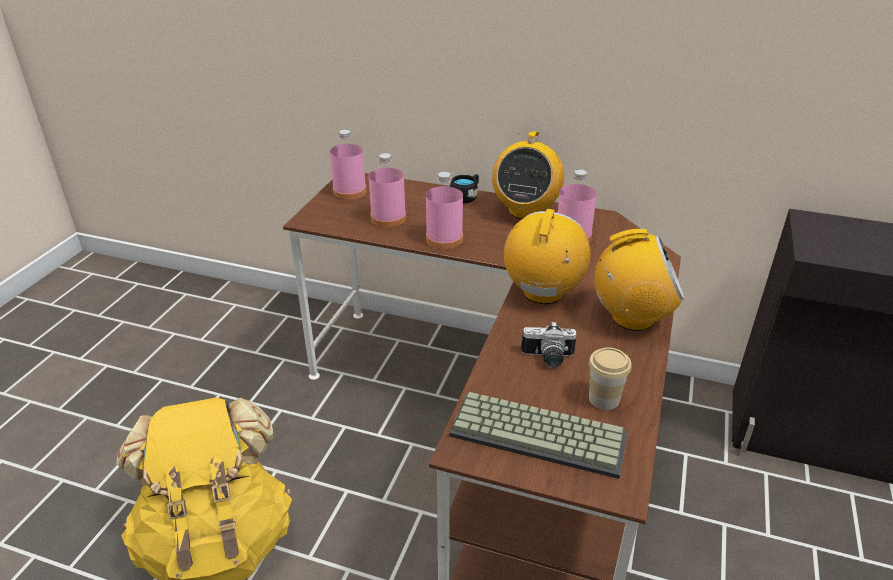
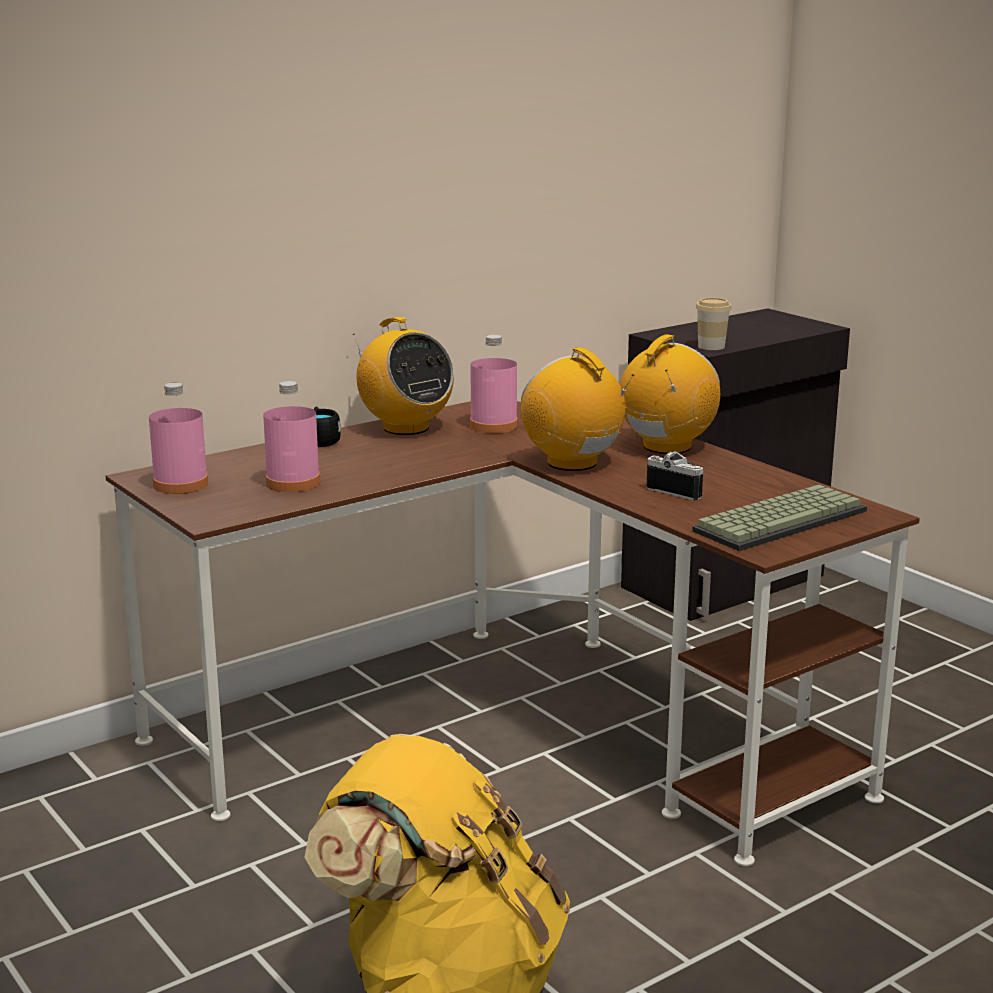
camera: 55 degrees left, 15 degrees down
pink bottle [426,172,463,249] -> none
camera [521,322,576,368] -> camera turned 90 degrees counterclockwise [647,451,704,500]
cup [589,348,631,410] -> cup moved to [696,298,731,350]

